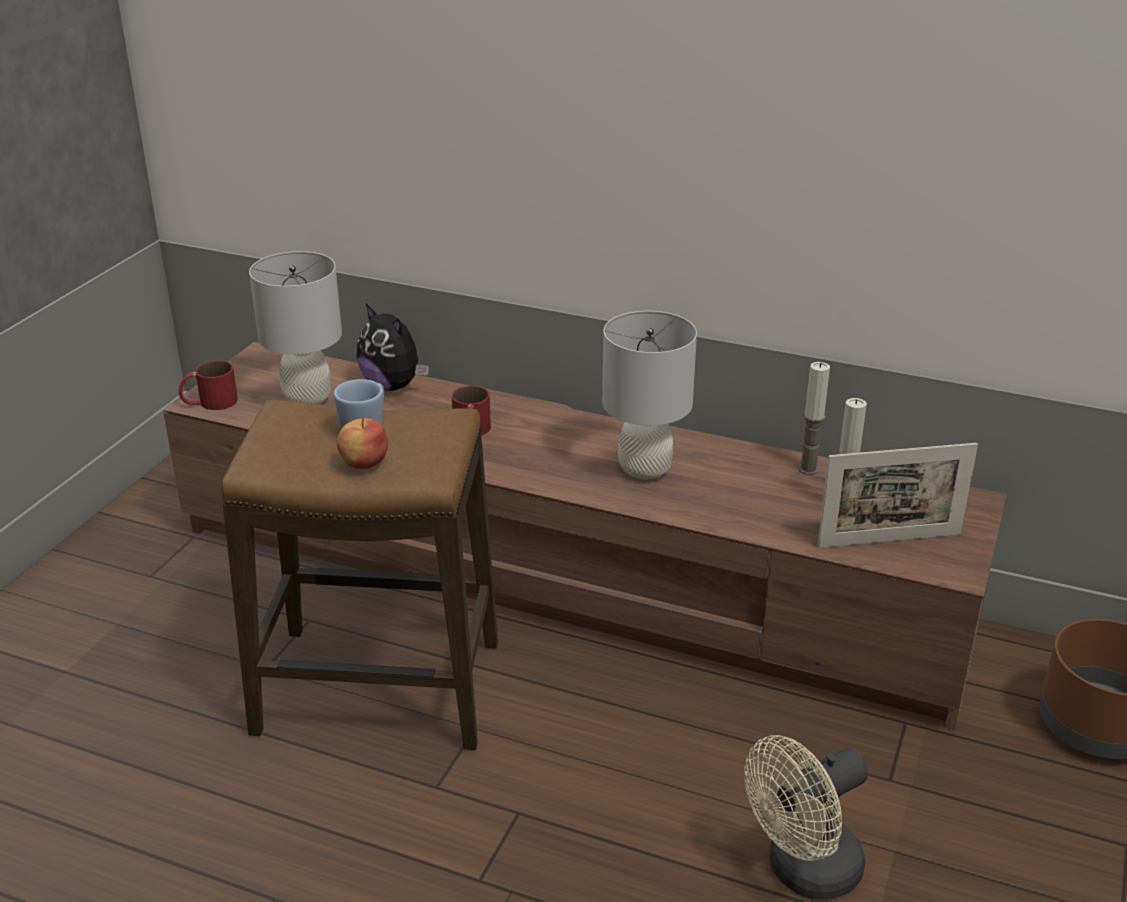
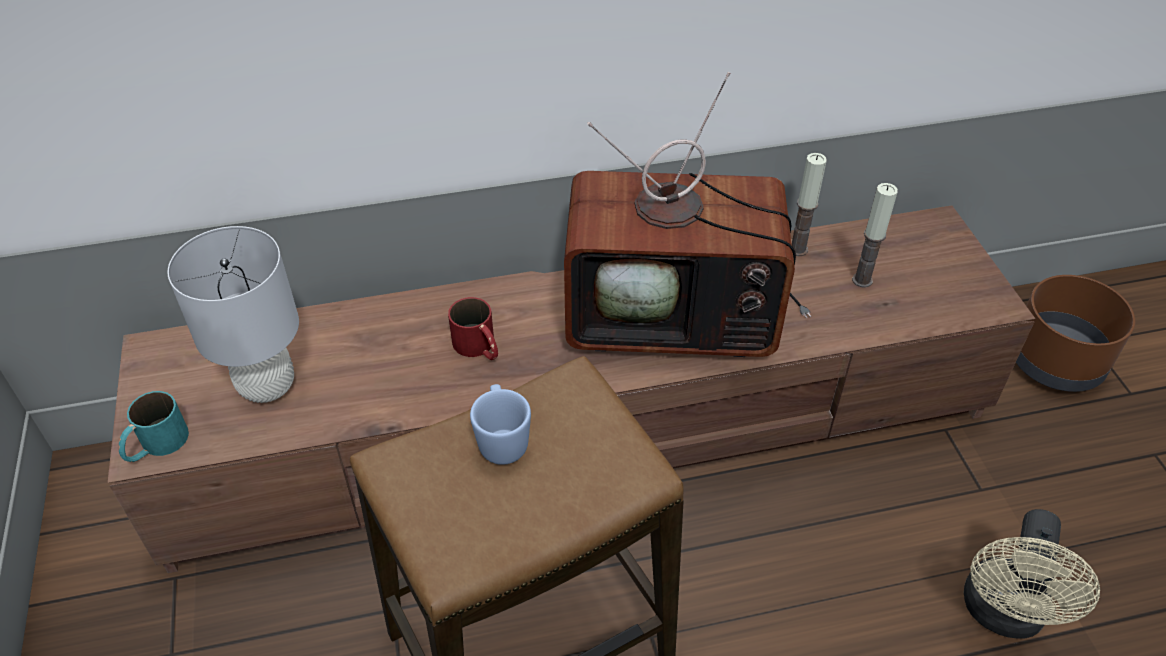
camera: 35 degrees left, 15 degrees up
red mug [179,360,238,410] -> turquoise mug [119,391,189,462]
apple [337,418,388,469] -> none
plush toy [357,304,429,391] -> none
grey table lamp [602,311,697,480] -> television [564,72,811,357]
picture frame [818,443,978,548] -> none

